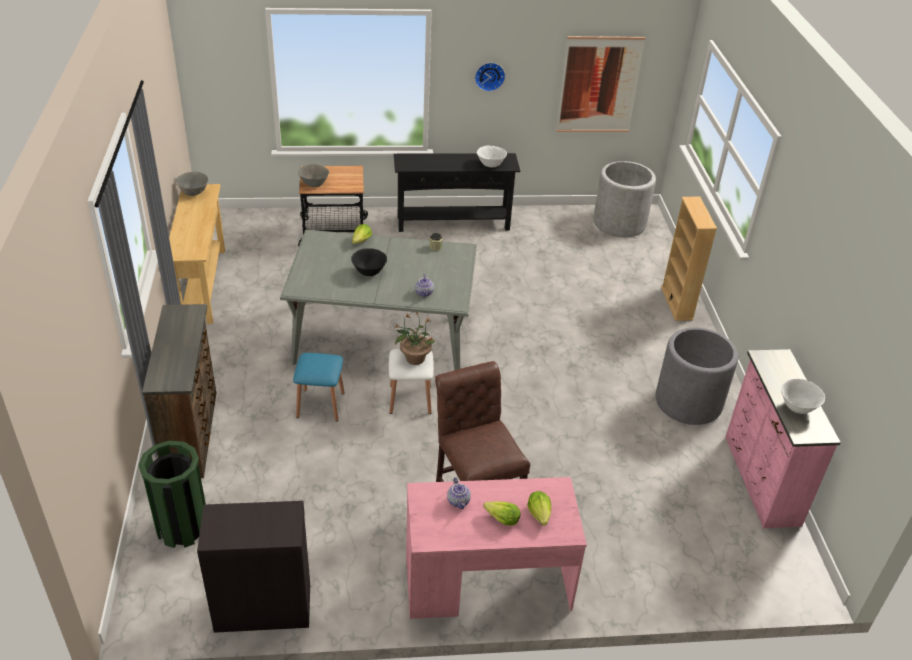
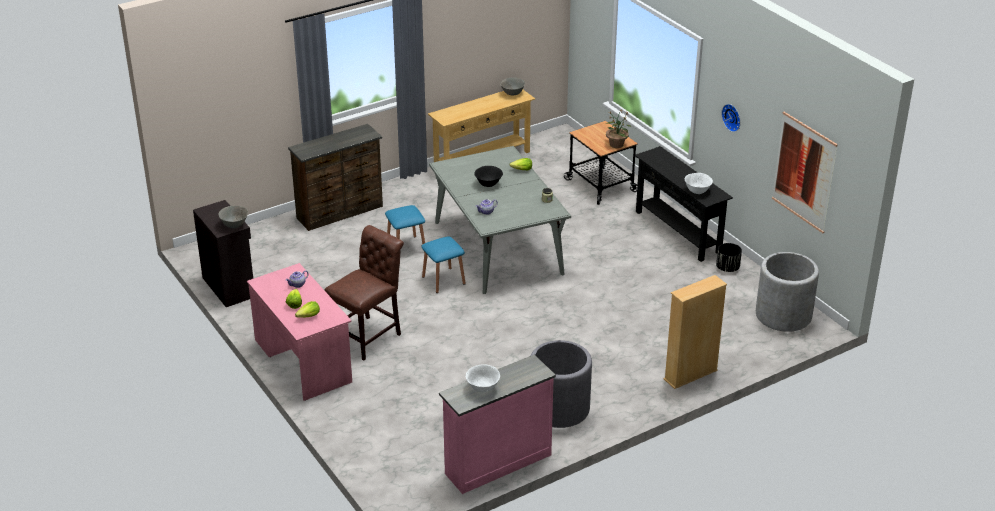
camera: 65 degrees right, 5 degrees down
green trash can [138,441,206,548] -> none
grey bowl [298,164,329,187] -> grey bowl moved to [218,206,248,228]
white stool [389,349,434,414] -> blue stool [421,237,466,293]
potted plant [395,311,435,365] -> potted plant moved to [606,109,632,148]
none -> black planter [716,243,742,272]

